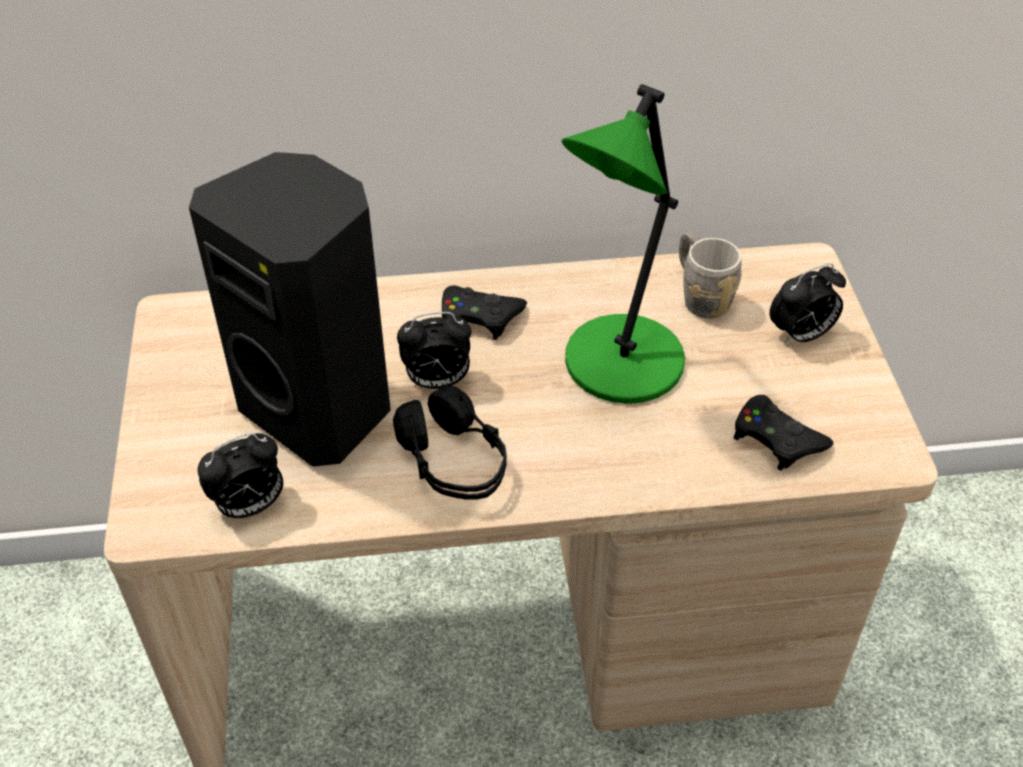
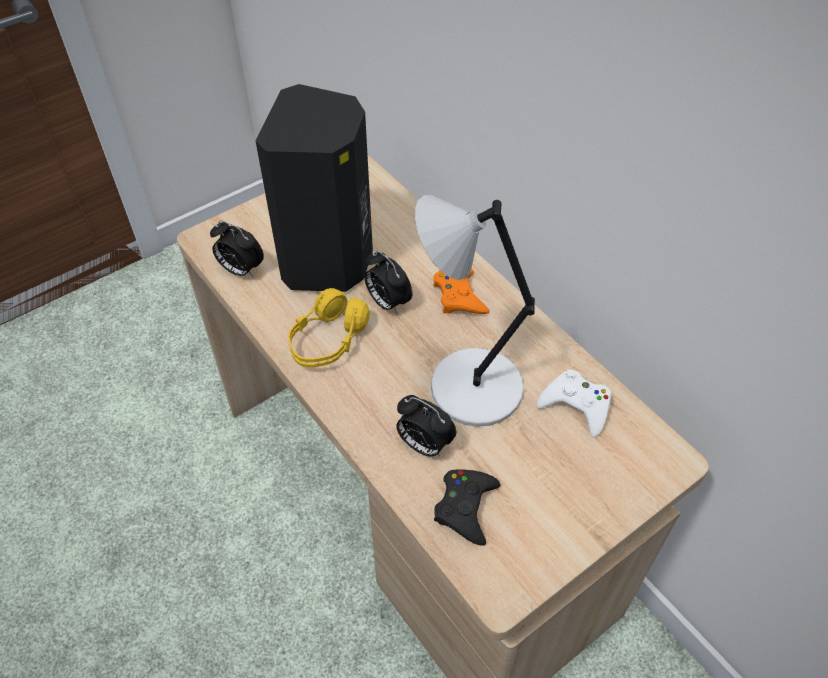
camera: 60 degrees right, 5 degrees up
black headphones [393,386,507,500] -> yellow headphones [288,288,370,367]
black game controller [442,285,527,340] -> orange game controller [433,269,489,314]
green table lamp [561,84,685,404] -> grey table lamp [415,195,535,427]
grey mug [679,232,742,318] -> white game controller [537,370,611,438]
alarm clock [769,263,846,345] -> alarm clock moved to [396,395,456,457]

